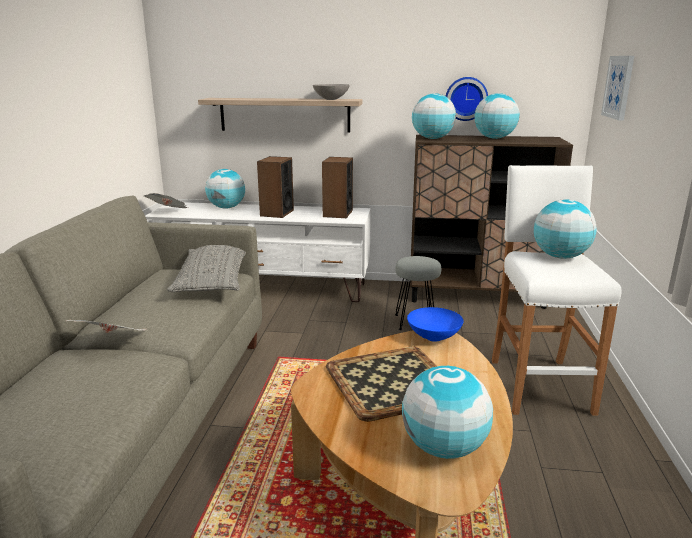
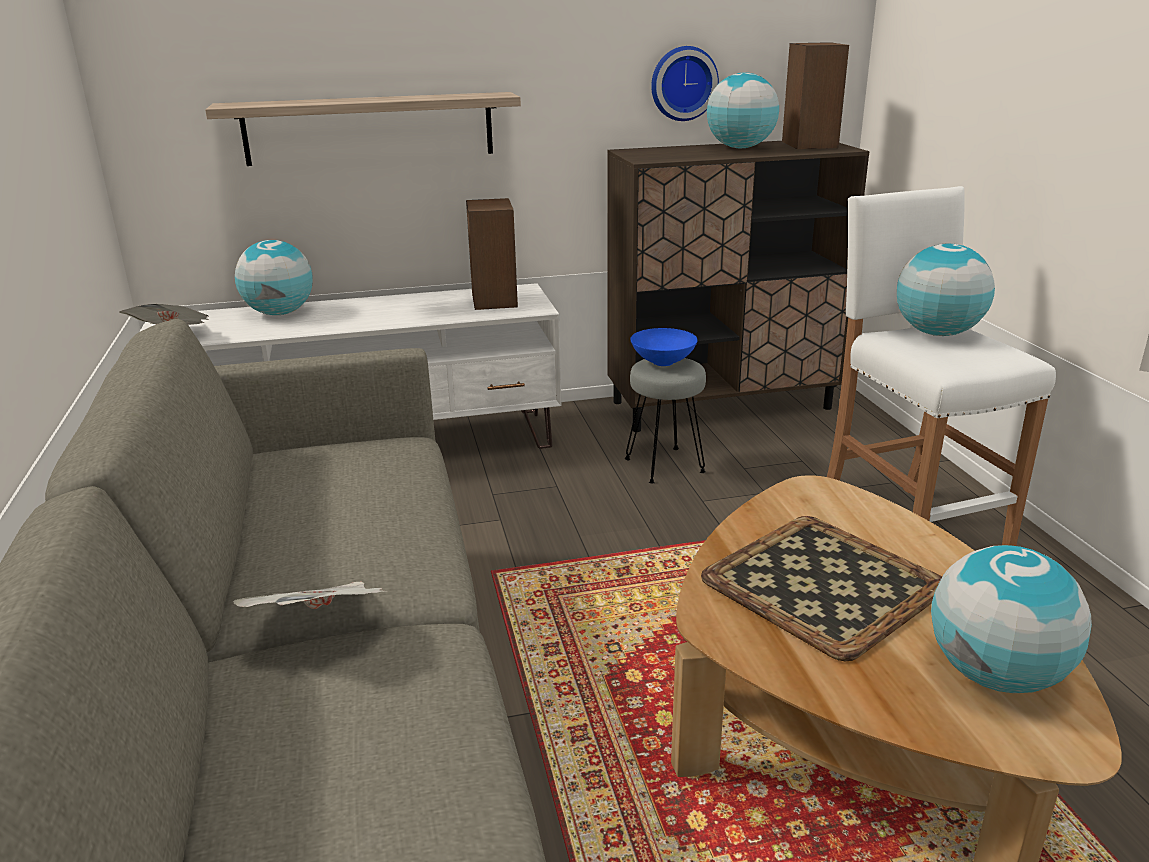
camera: 20 degrees left, 5 degrees up
grey pillow [167,245,246,292] -> none
speaker [257,156,294,218] -> speaker moved to [782,42,849,149]
grey bowl [313,84,350,100] -> none
blue bowl [407,307,464,342] -> blue bowl moved to [630,328,698,366]
globe [412,93,456,139] -> none
picture [601,56,634,120] -> none

